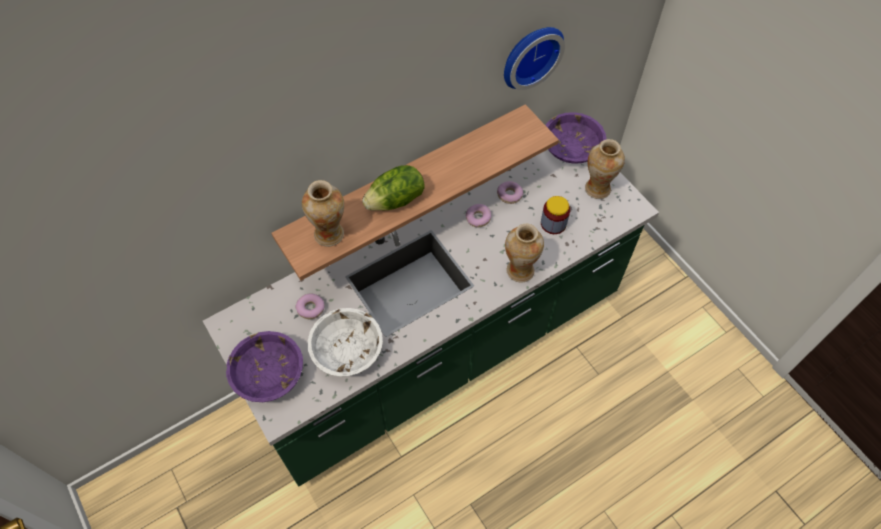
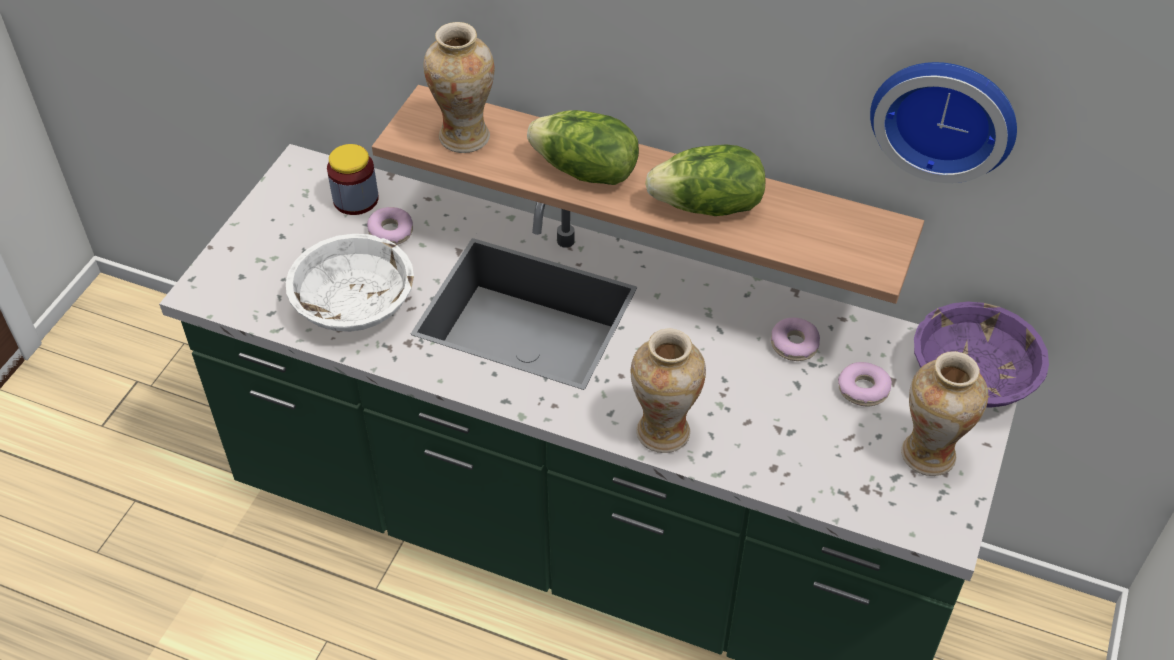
camera: 55 degrees right, 10 degrees down
purple bowl [226,331,303,402] -> none
donut [466,204,491,227] -> donut moved to [838,362,892,406]
jar [541,196,570,234] -> jar moved to [327,144,379,215]
none -> lettuce [645,144,765,216]

